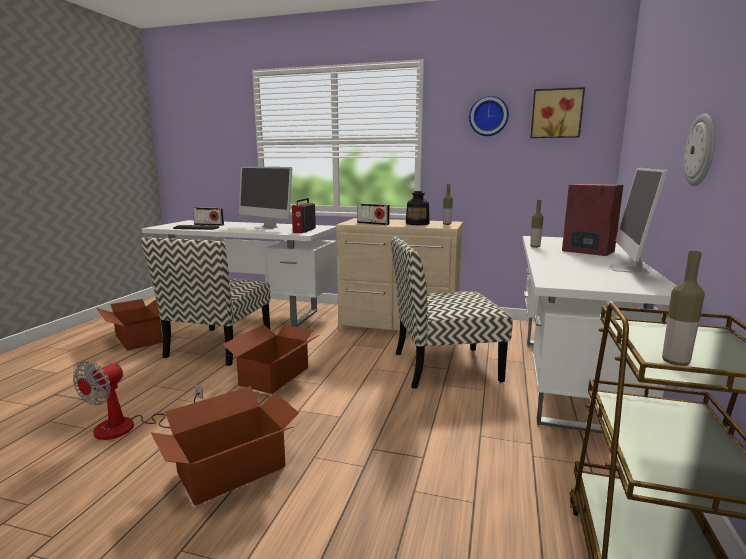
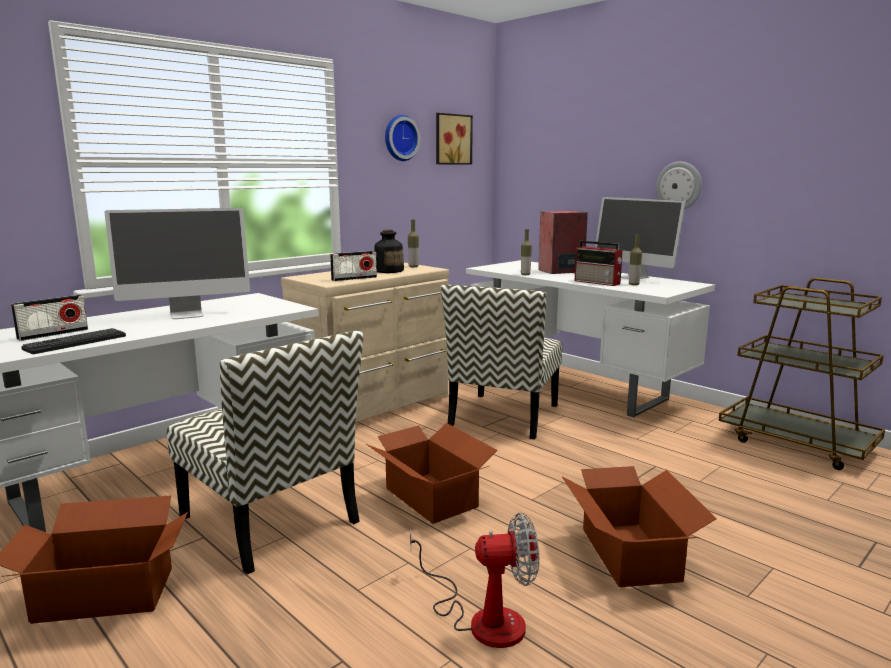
camera: 60 degrees left, 0 degrees up
fan [73,361,203,440] -> fan turned 60 degrees counterclockwise [410,512,539,648]
radio [292,198,316,233] -> radio moved to [575,240,623,286]
bottle [662,251,705,366] -> bottle moved to [629,235,642,285]

